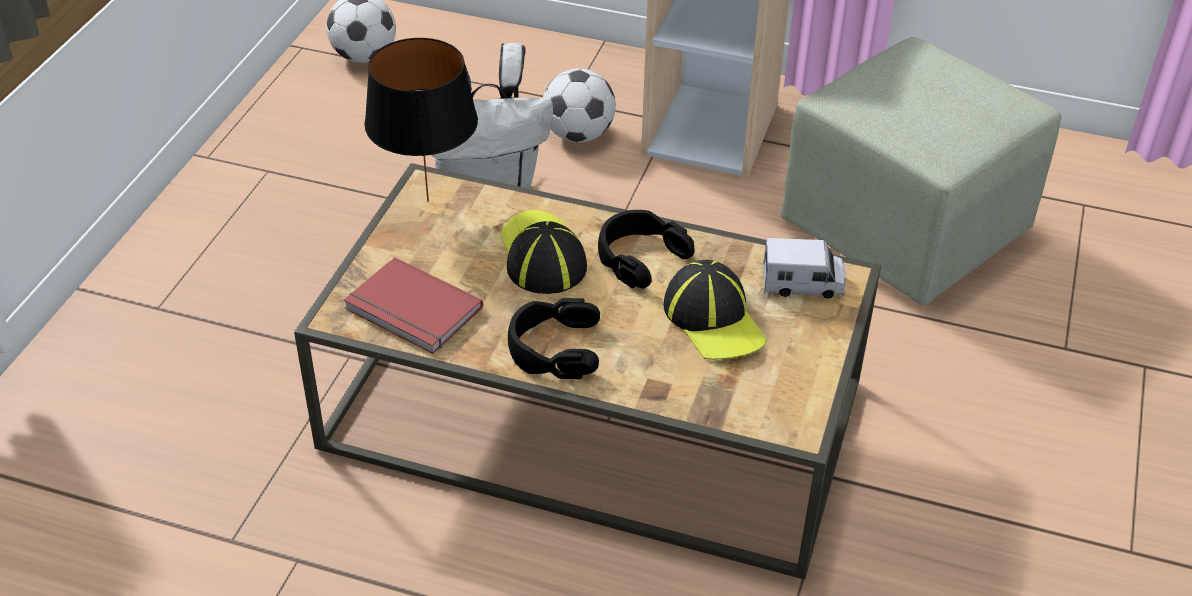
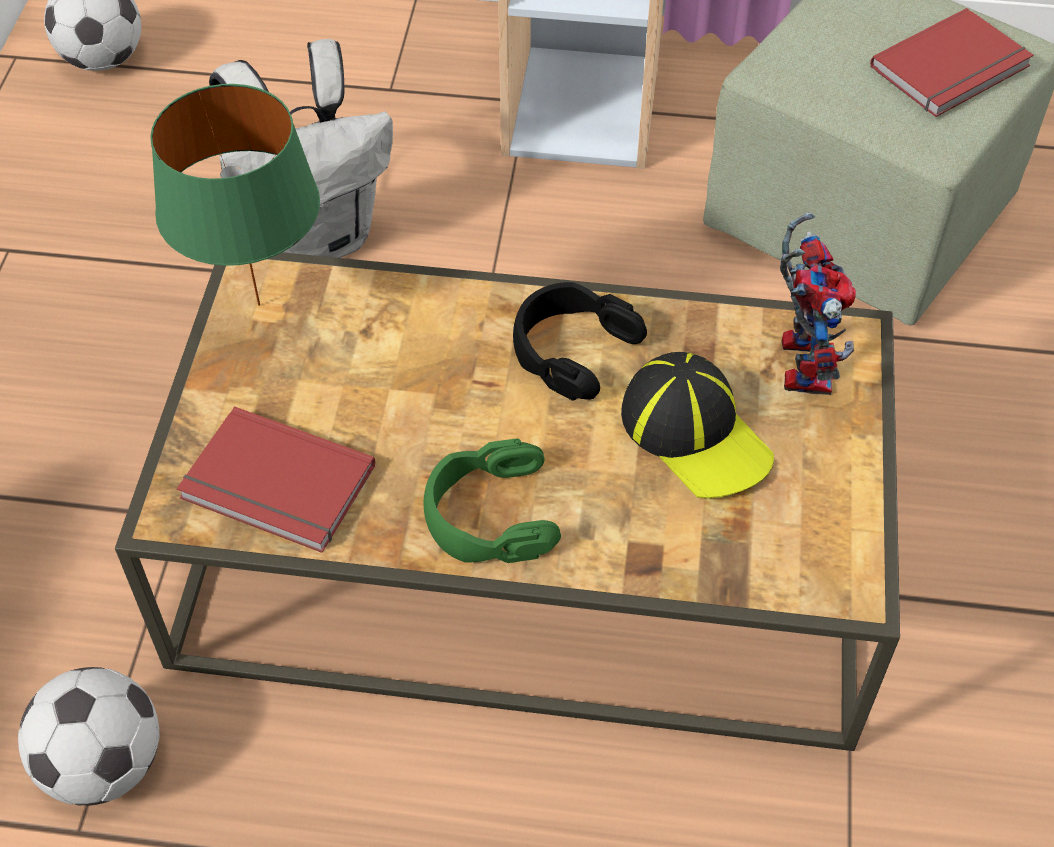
camera: 10 degrees left, 10 degrees up
black table lamp [364,38,478,202] -> green table lamp [150,84,320,306]
cap [500,210,587,294] -> none
black headphones [508,298,600,379] -> green headphones [424,438,561,563]
football [543,68,616,143] -> football moved to [18,667,159,806]
toy truck [763,238,846,299] -> toy robot [780,213,856,395]
none -> red book [870,8,1033,117]

